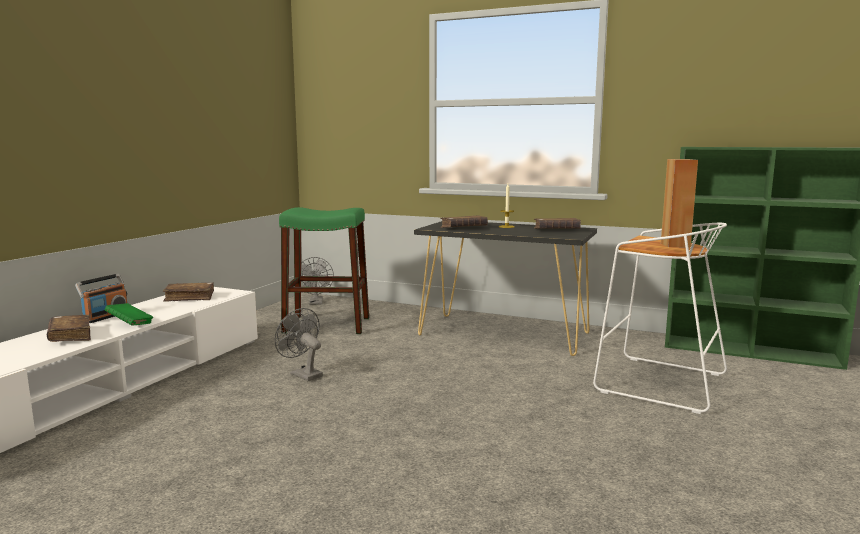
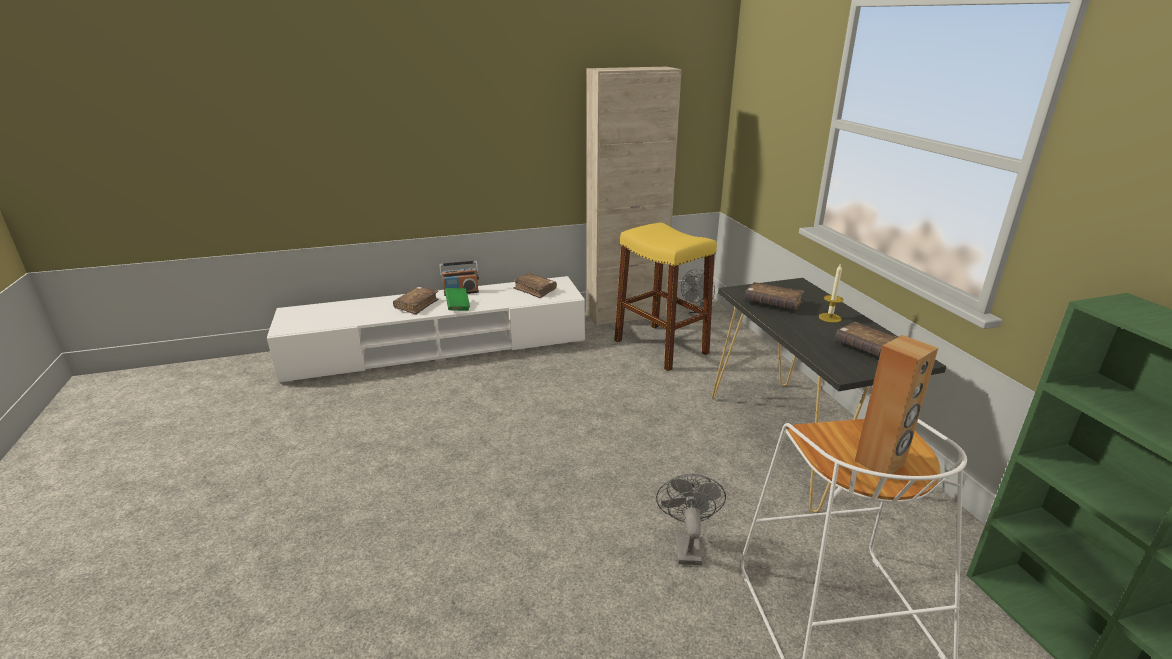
camera: 50 degrees right, 15 degrees up
grey fan [275,308,323,381] -> grey fan moved to [656,473,726,565]
green stool [279,207,369,334] -> yellow stool [614,222,717,371]
none -> beige cabinet [586,66,682,326]

